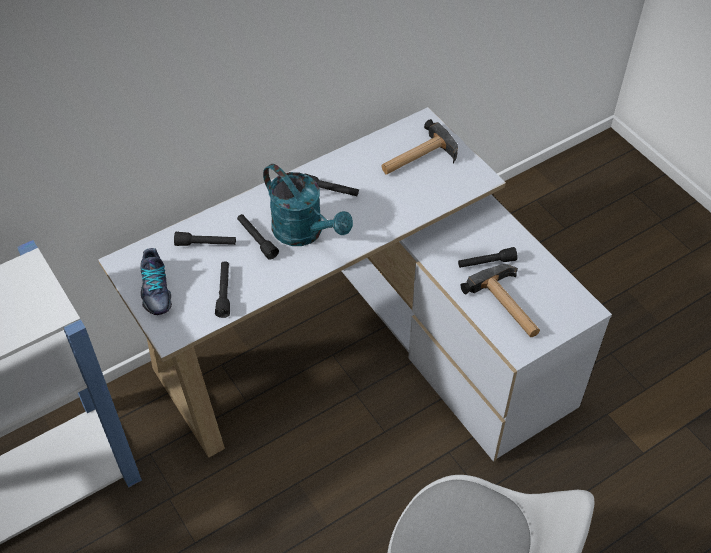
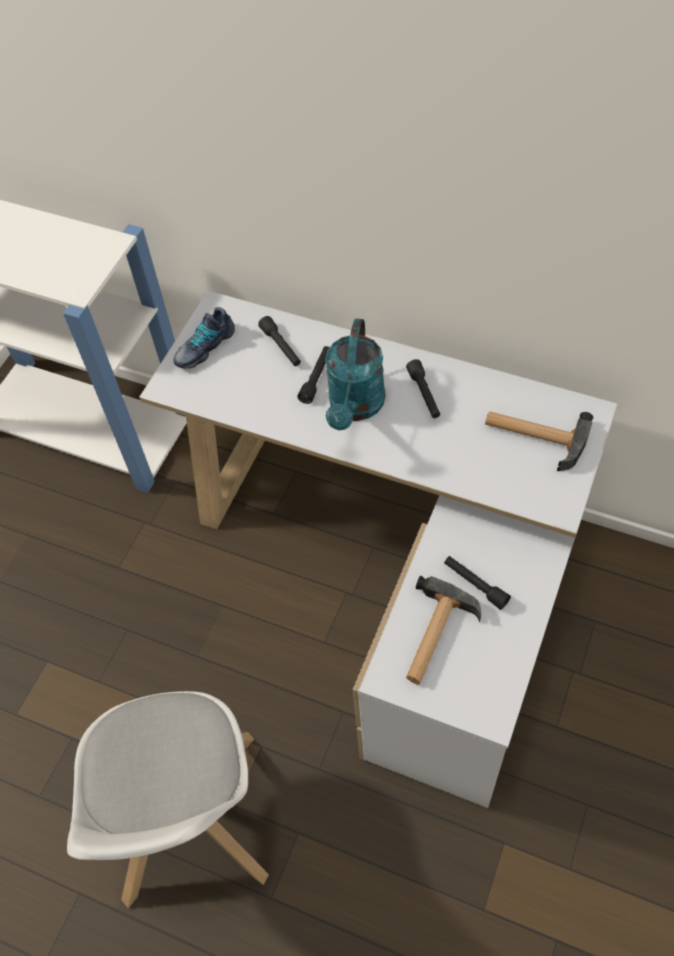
camera: 60 degrees right, 5 degrees up
black flashlight [215,261,230,318] -> none

